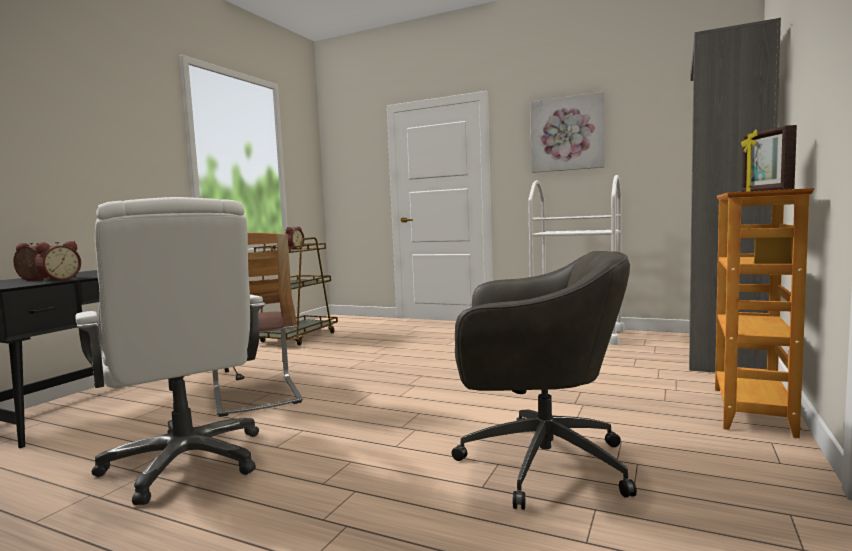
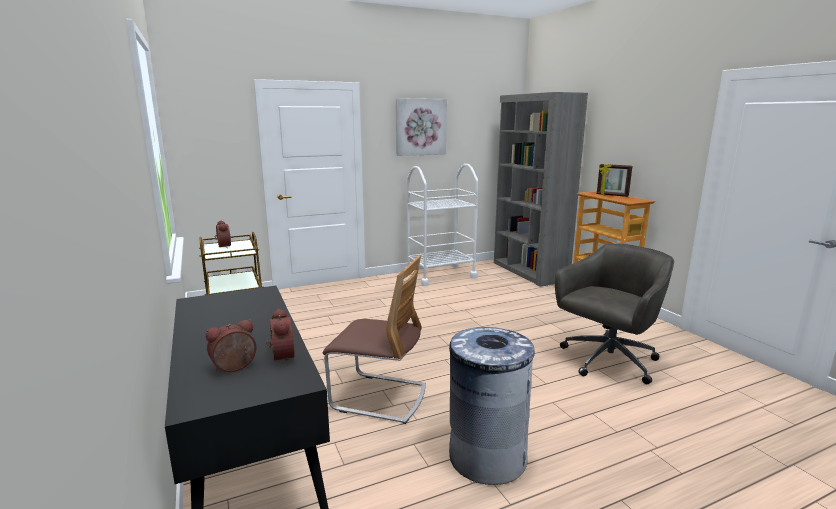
camera: 50 degrees left, 10 degrees up
white office chair [75,197,265,505] -> grey trash can [449,327,535,485]

